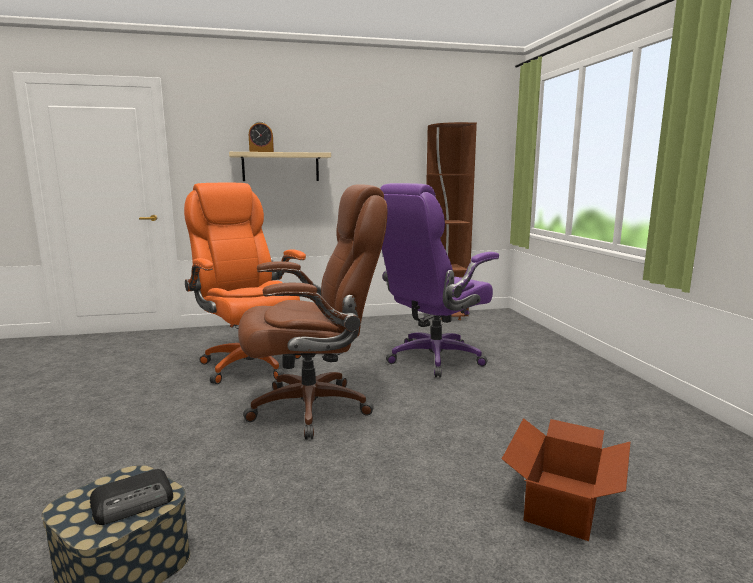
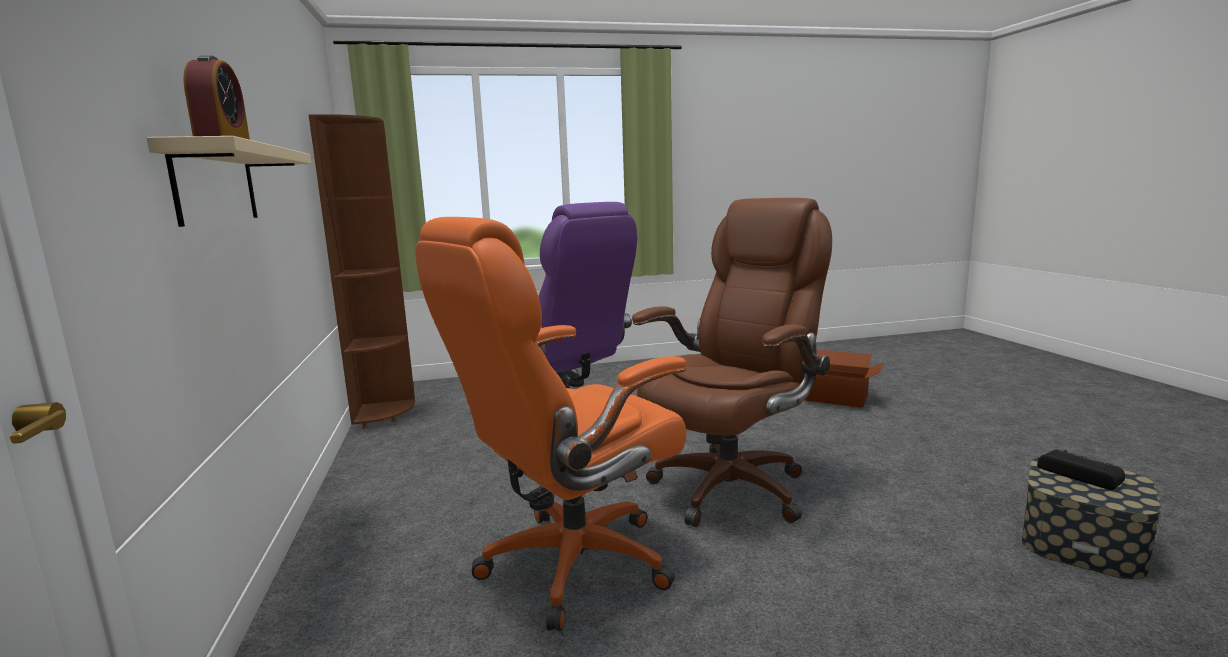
camera: 90 degrees left, 0 degrees up
brown office chair [238,184,387,440] -> brown office chair turned 60 degrees clockwise [632,198,832,527]

